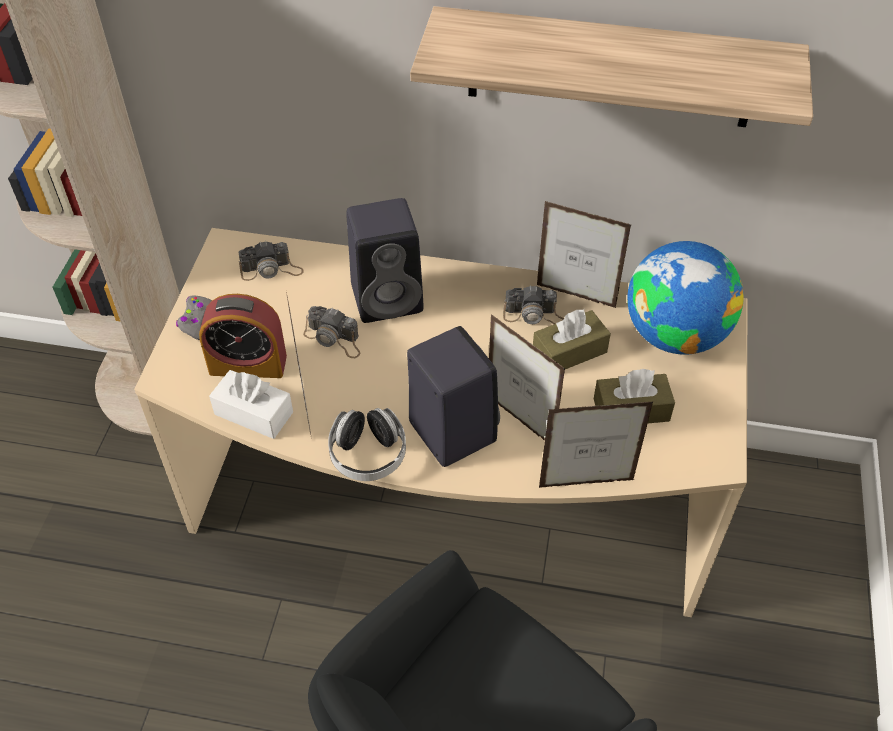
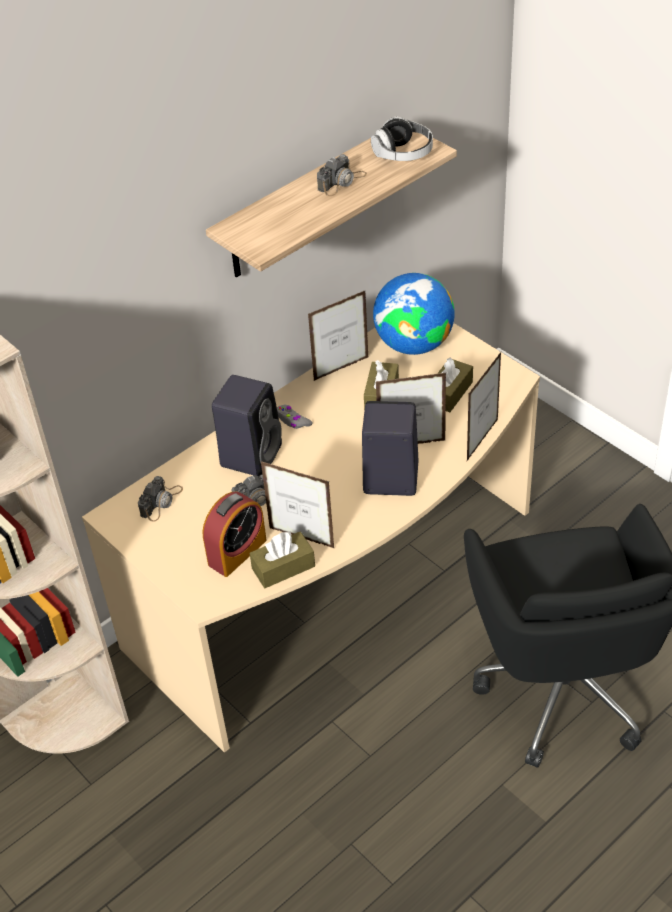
camera: 50 degrees left, 5 degrees down
grey game controller [176,295,212,340] -> grey game controller moved to [277,405,312,429]
white tissue box [209,370,293,439] -> brown tissue box [250,531,315,588]
headphones [328,408,406,481] -> headphones moved to [371,117,433,161]
camera [503,285,564,325] -> camera moved to [317,154,367,196]

